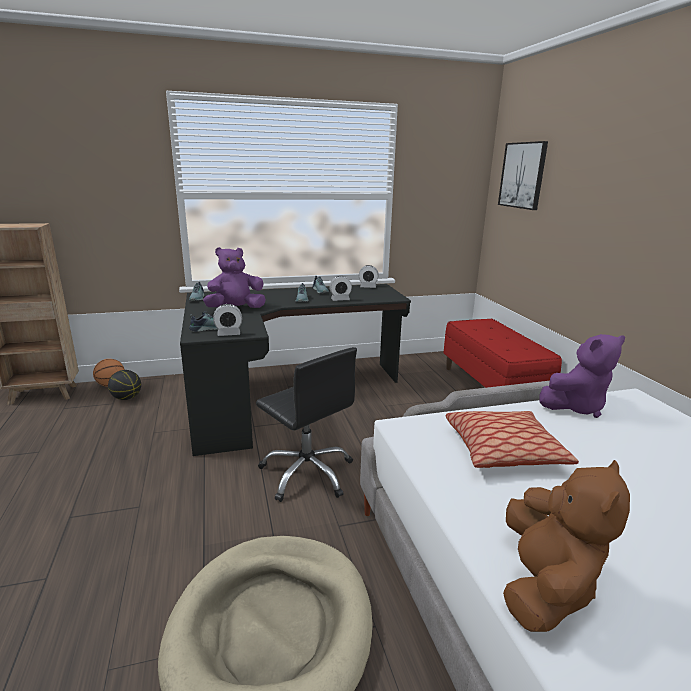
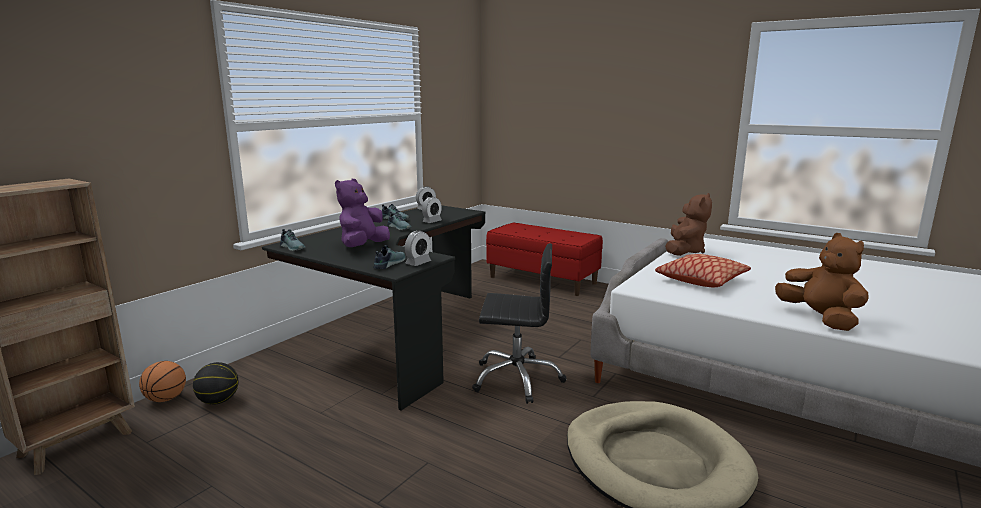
camera: 40 degrees left, 5 degrees down
picture [498,141,548,210] -> none
purple plush toy [540,334,625,418] -> brown plush toy [665,193,712,256]

